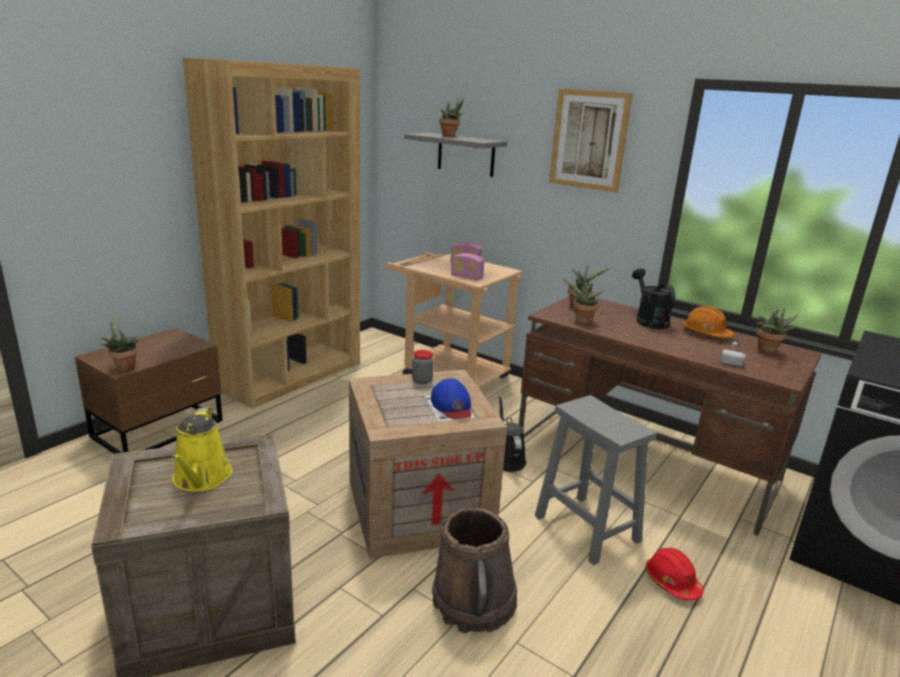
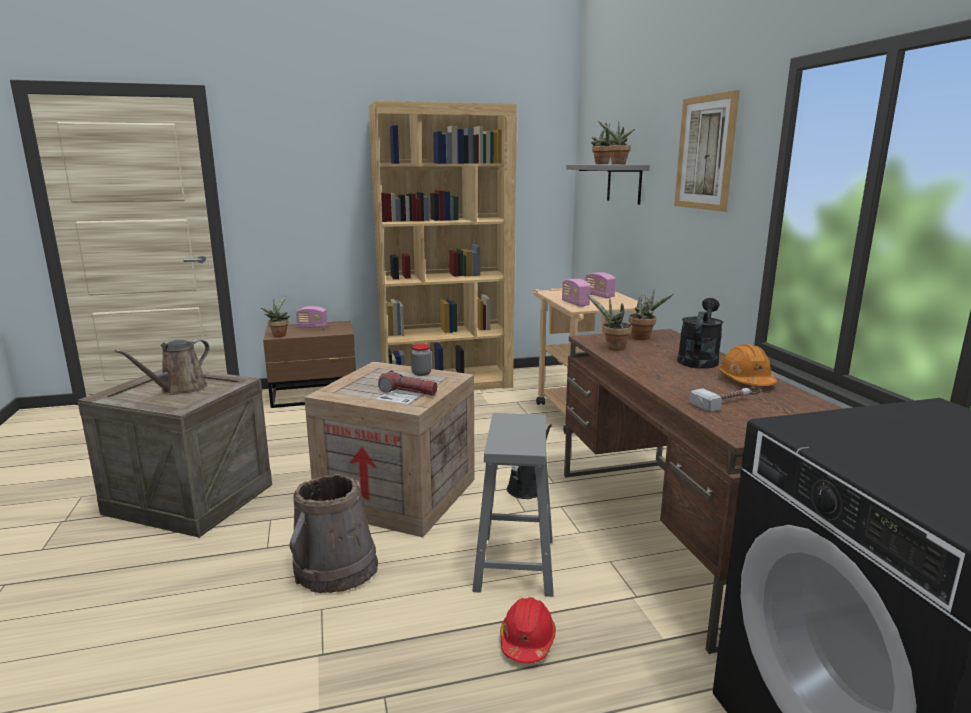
camera: 40 degrees right, 5 degrees down
yellow watering can [171,407,232,491] -> brown watering can [115,339,210,395]
blue cap [431,378,471,419] -> flashlight [378,370,437,396]
potted plant [755,307,798,353] -> potted plant moved to [598,121,635,164]
none -> radio [296,306,327,329]

